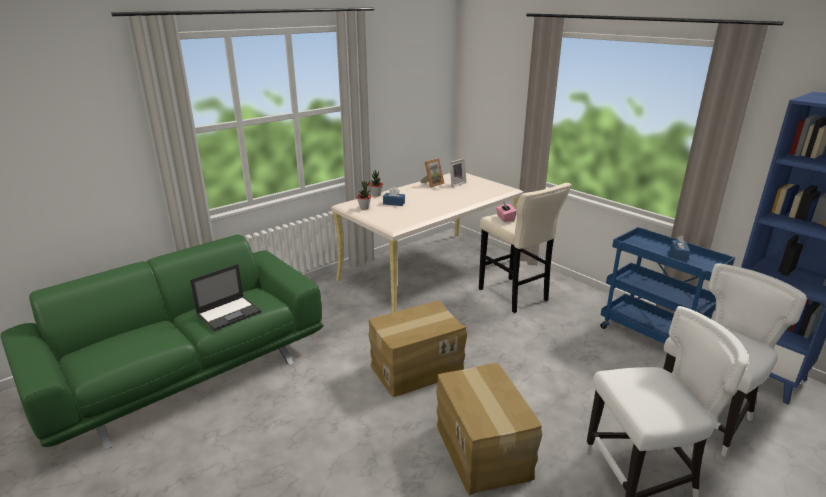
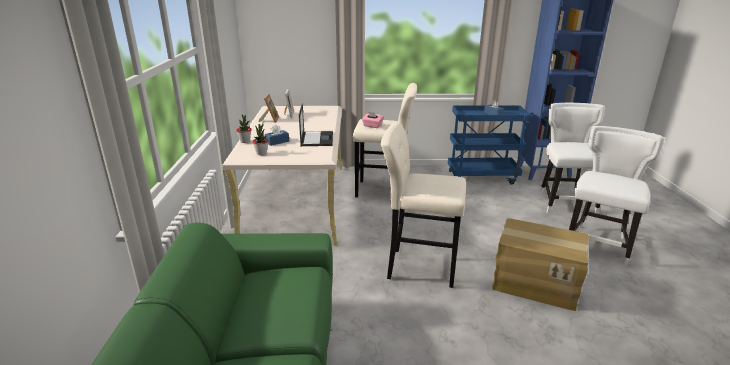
camera: 50 degrees left, 0 degrees up
laptop [190,264,261,331] -> laptop moved to [299,103,333,146]
cardboard box [368,301,467,397] -> beige stool [381,122,466,288]

